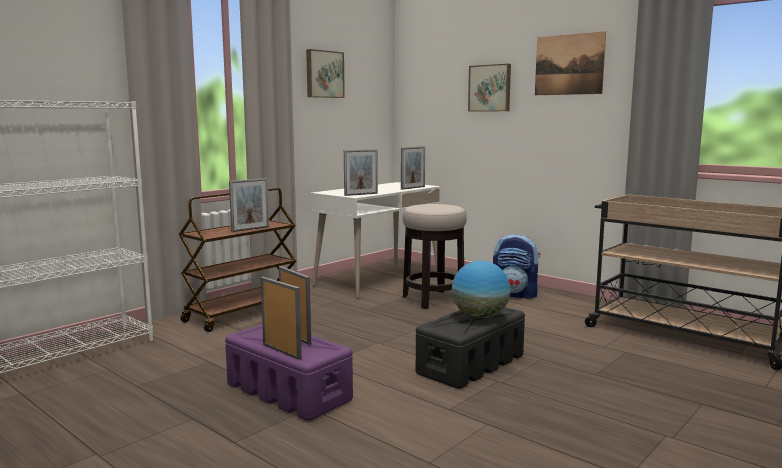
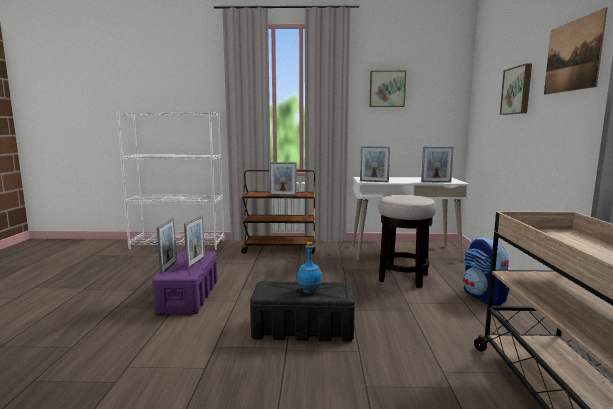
camera: 50 degrees right, 0 degrees up
globe [452,261,511,319] -> blue bottle [297,242,322,293]

